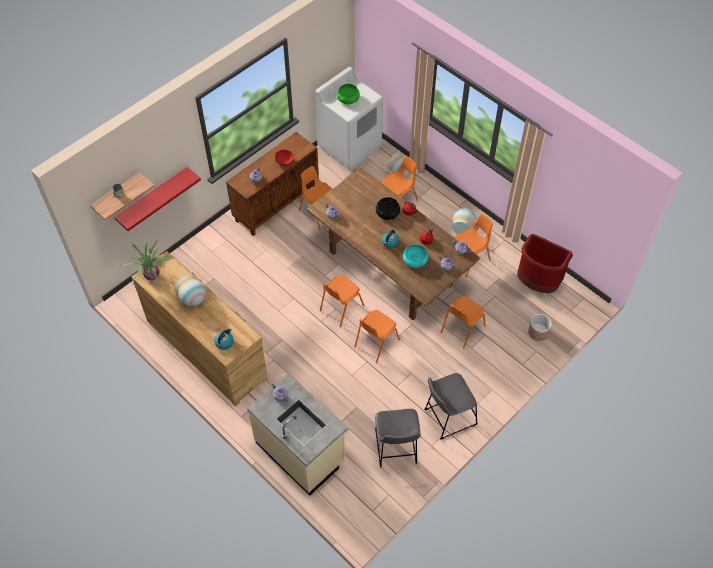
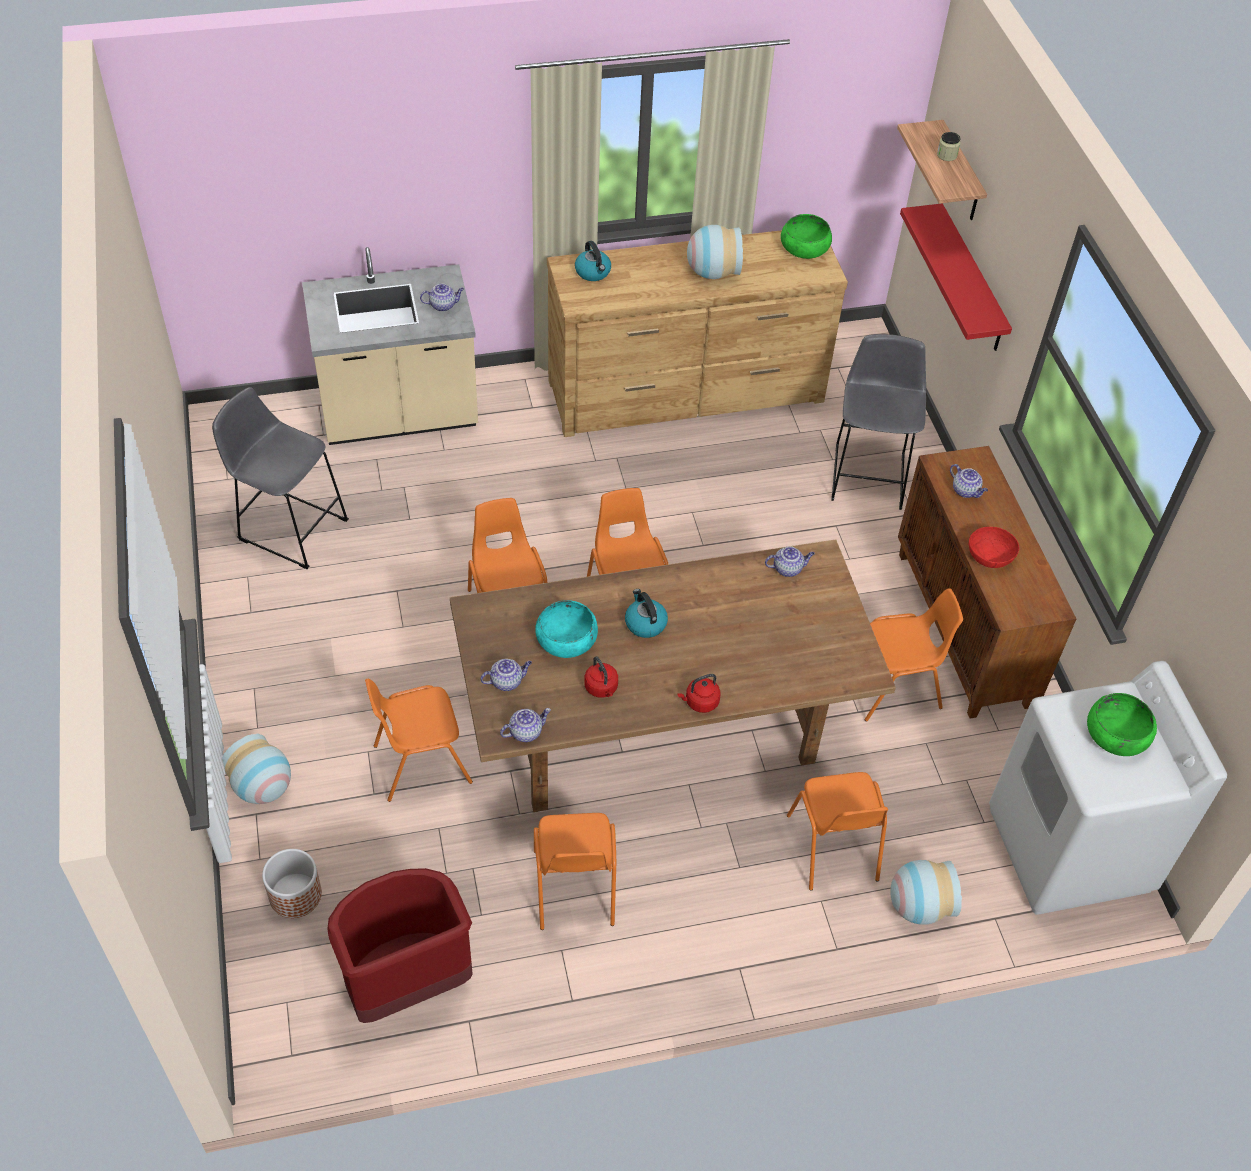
camera: 120 degrees right, 5 degrees down
potted plant [123,240,172,282] -> green bowl [781,214,832,259]
black bowl [376,197,400,220] -> none
grey stool [424,373,478,440] -> grey stool moved to [831,334,926,510]
orange chair [441,296,486,348] -> orange chair turned 90 degrees counterclockwise [365,678,473,802]
vase [452,209,476,234] -> vase moved to [222,734,291,804]

